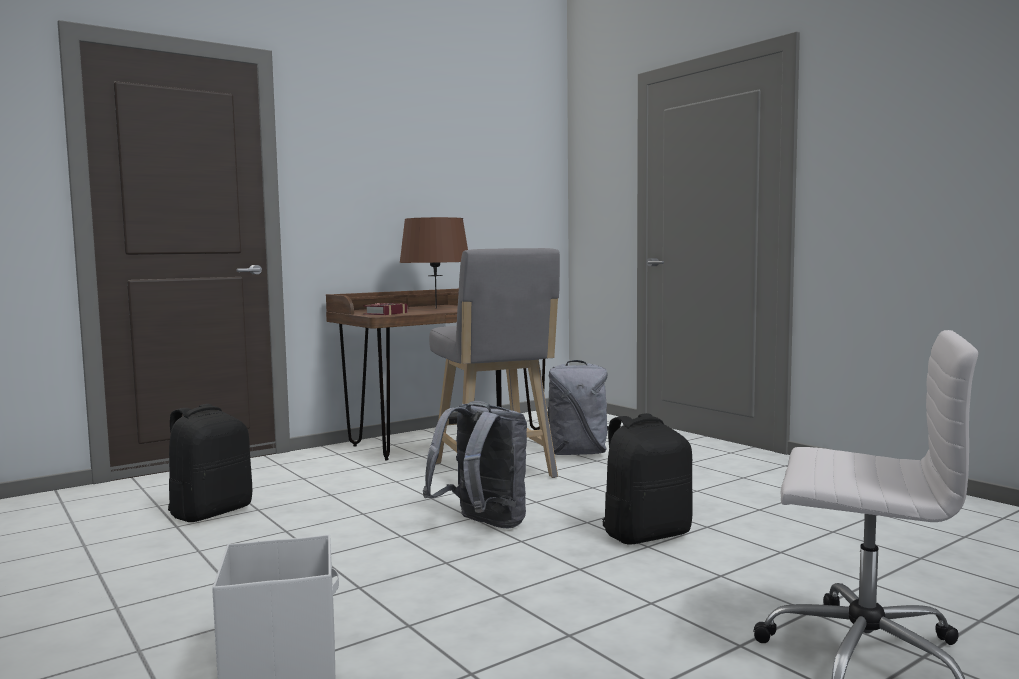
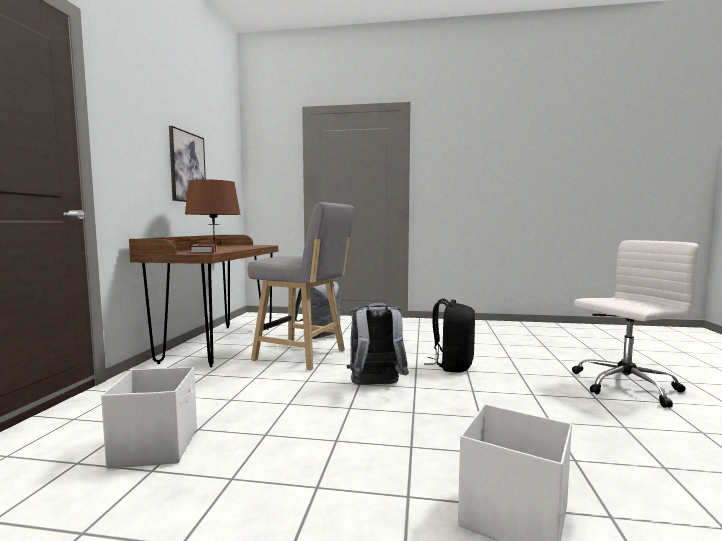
camera: 45 degrees left, 0 degrees up
black backpack [168,404,252,522] -> white storage box [101,367,197,469]
none -> picture [169,126,206,202]

